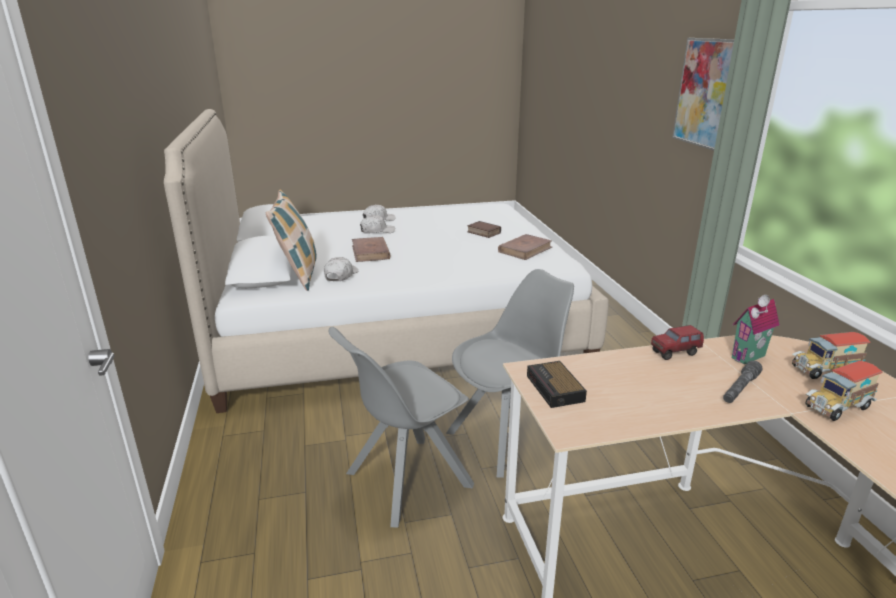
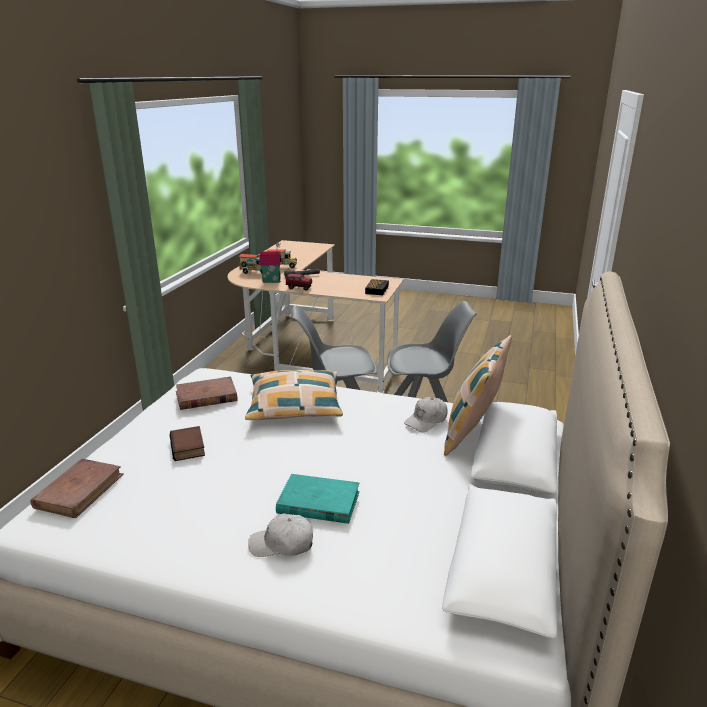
camera: 150 degrees left, 0 degrees up
brown book [352,237,391,262] -> brown book moved to [30,458,124,518]
white cap [360,215,395,233] -> turquoise book [276,474,359,524]
picture [672,38,734,151] -> none
none -> pillow [245,370,343,420]

